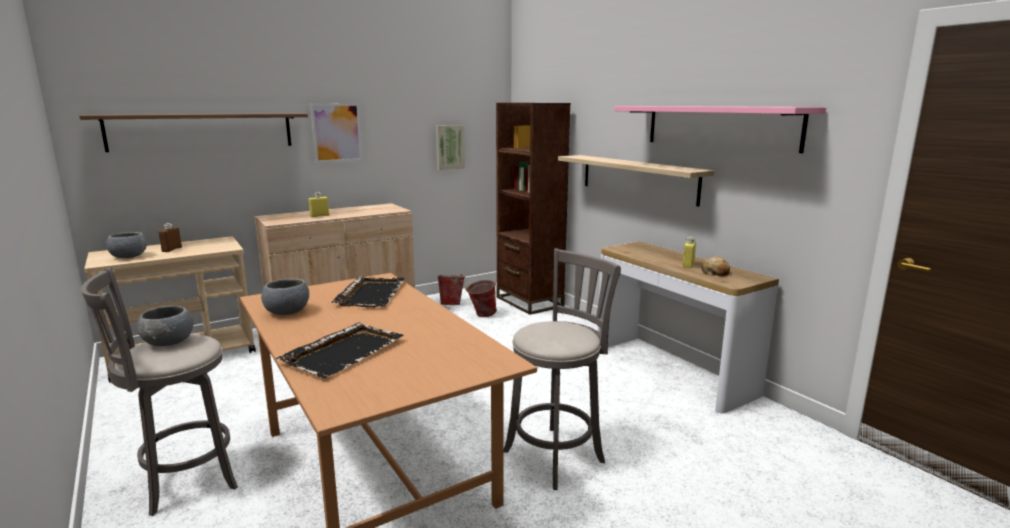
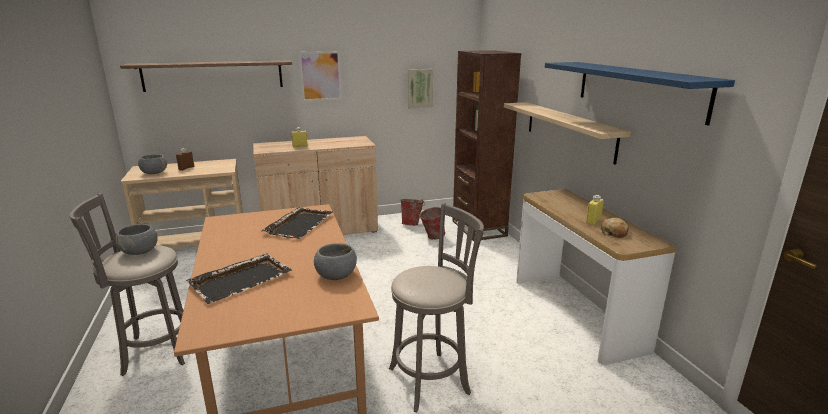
camera: 15 degrees right, 5 degrees up
grey bowl [261,278,309,315] -> grey bowl moved to [314,243,357,280]
pink shelf [614,106,826,153] -> blue shelf [545,62,735,125]

